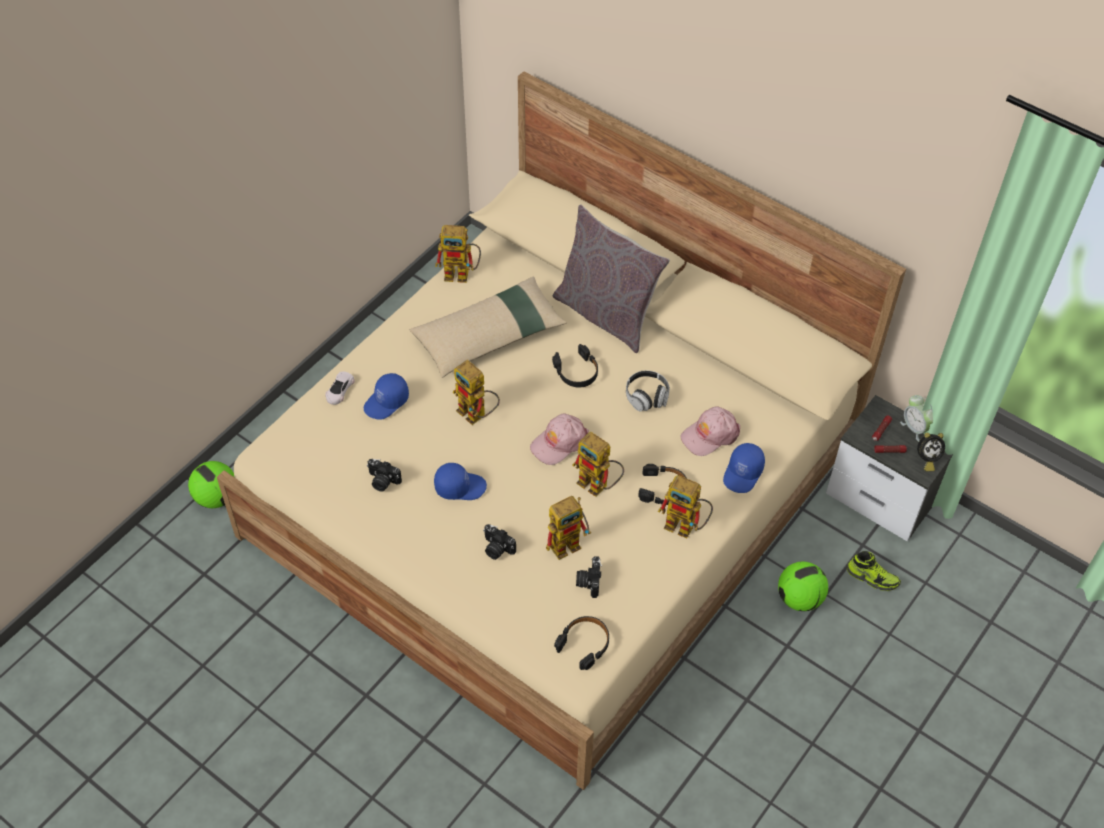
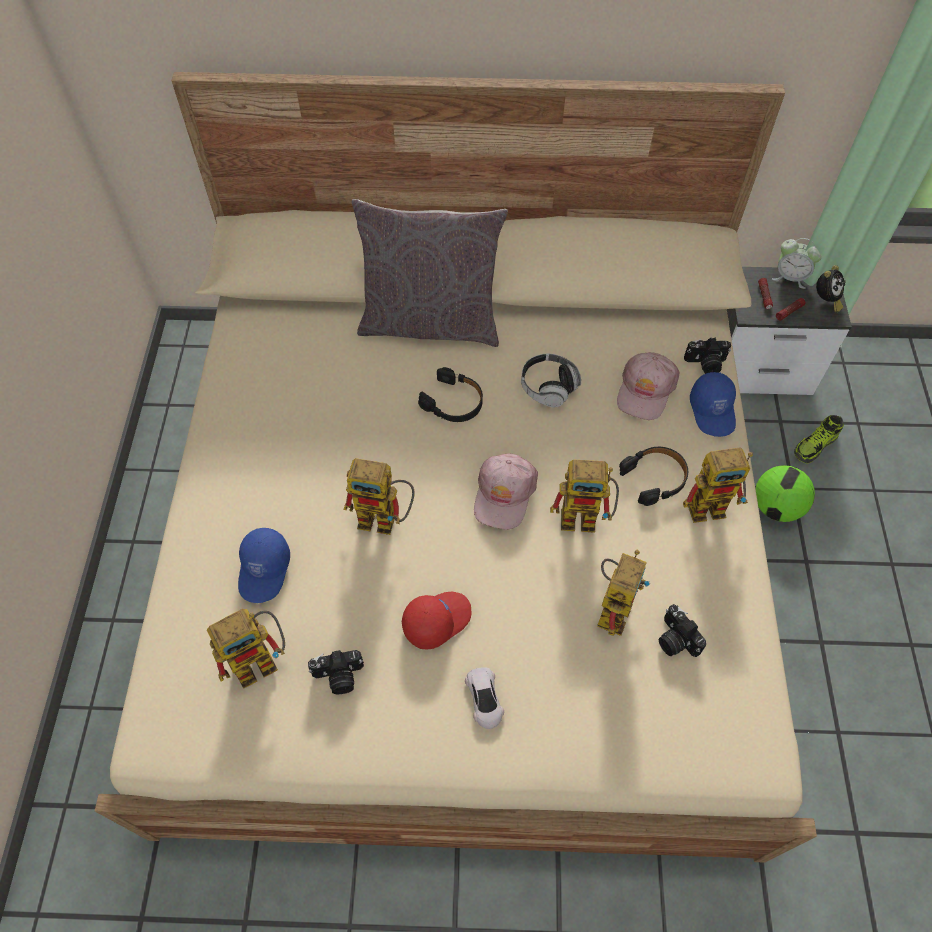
camera: 35 degrees left, 5 degrees up
football [188,461,234,508] -> none
white toy car [325,372,355,405] -> white toy car moved to [465,667,504,729]
beige pillow [409,276,567,378] -> none
blue cap [434,463,487,500] -> red cap [402,592,471,649]
toy robot [435,225,481,283] -> toy robot moved to [207,609,285,689]
camera [483,524,516,560] -> camera moved to [684,338,731,374]
black headphones [554,616,609,670] -> none
shoe [847,551,901,591] -> shoe turned 150 degrees clockwise [794,415,844,464]

